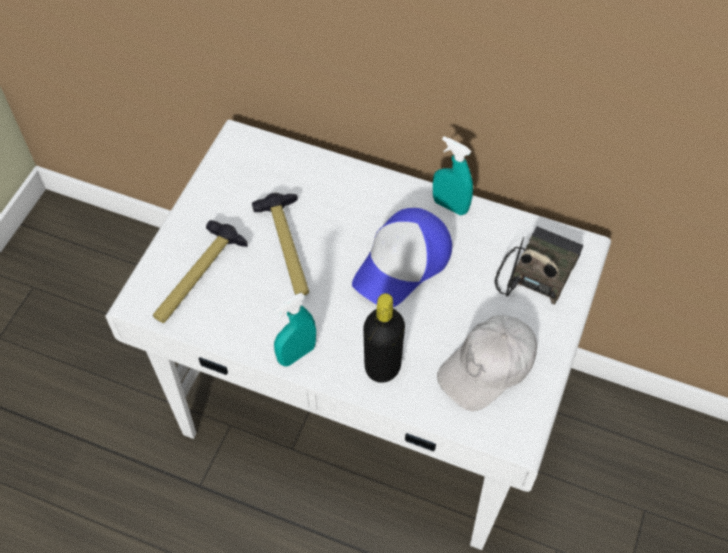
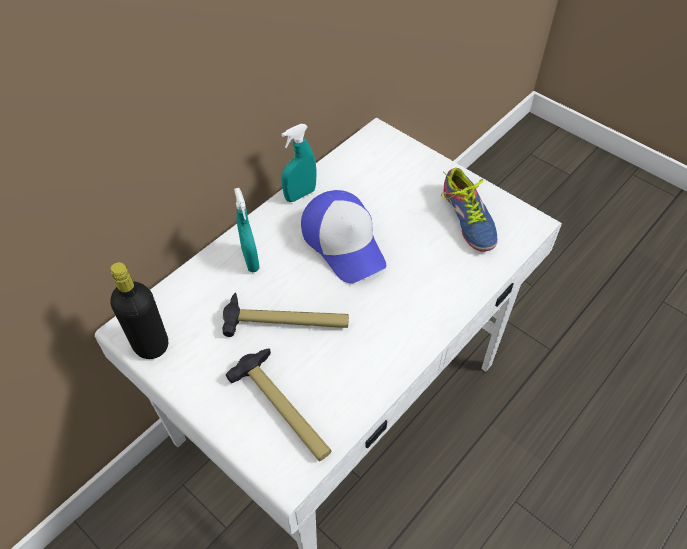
camera: 70 degrees left, 5 degrees down
turquoise spray bottle [274,293,316,366] -> turquoise spray bottle moved to [234,188,260,272]
black bottle [363,293,405,383] -> black bottle moved to [110,262,168,359]
white cap [437,315,537,411] -> shoe [441,168,498,251]
radio [495,226,583,305] -> none

